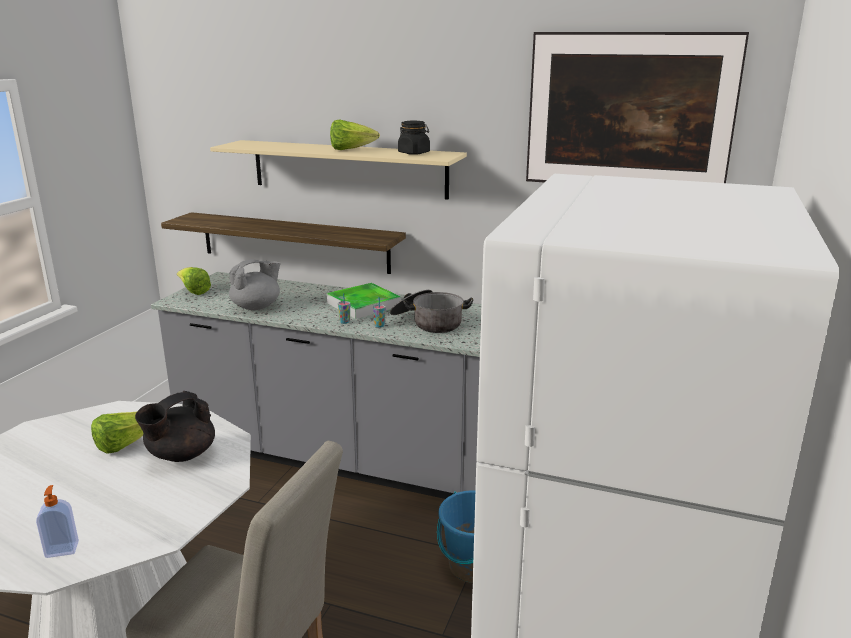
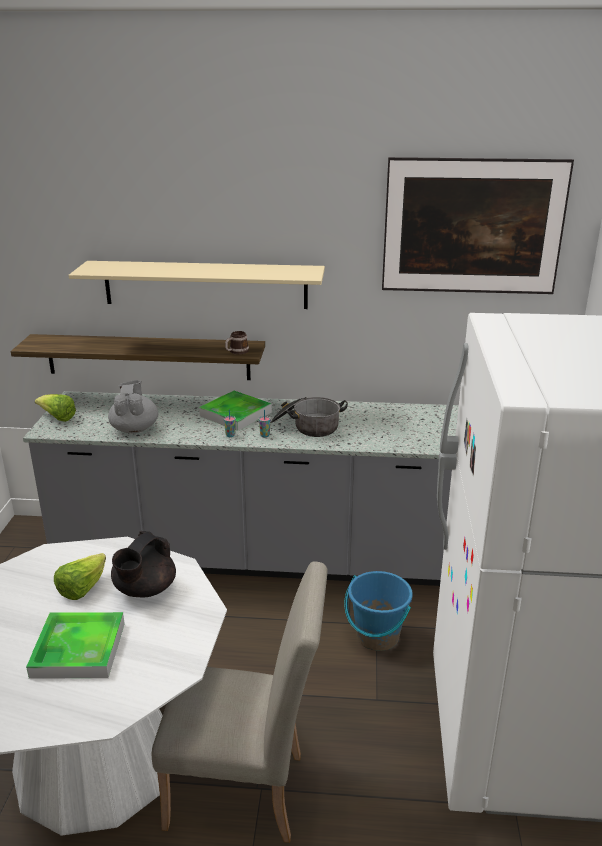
camera: 15 degrees left, 5 degrees up
soap dispenser [36,485,79,558] -> none
grey teapot [229,260,281,310] -> grey teapot turned 45 degrees counterclockwise [108,380,158,433]
lettuce [330,119,380,150] -> none
black jar [398,121,430,155] -> none
none -> tray [26,612,125,678]
none -> mug [225,331,249,355]

